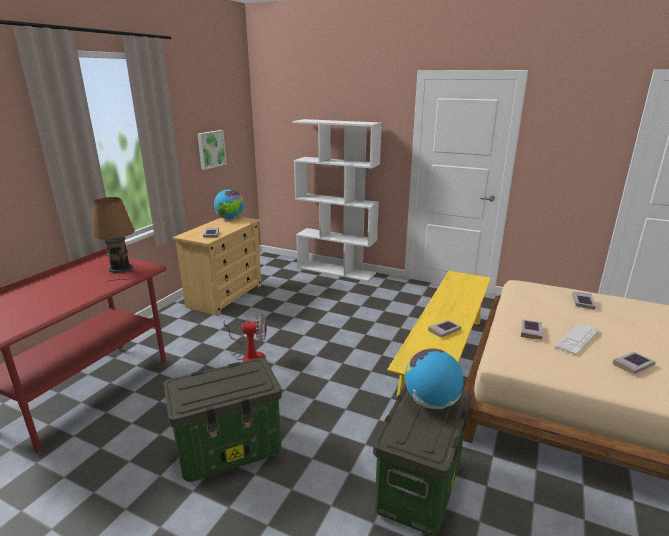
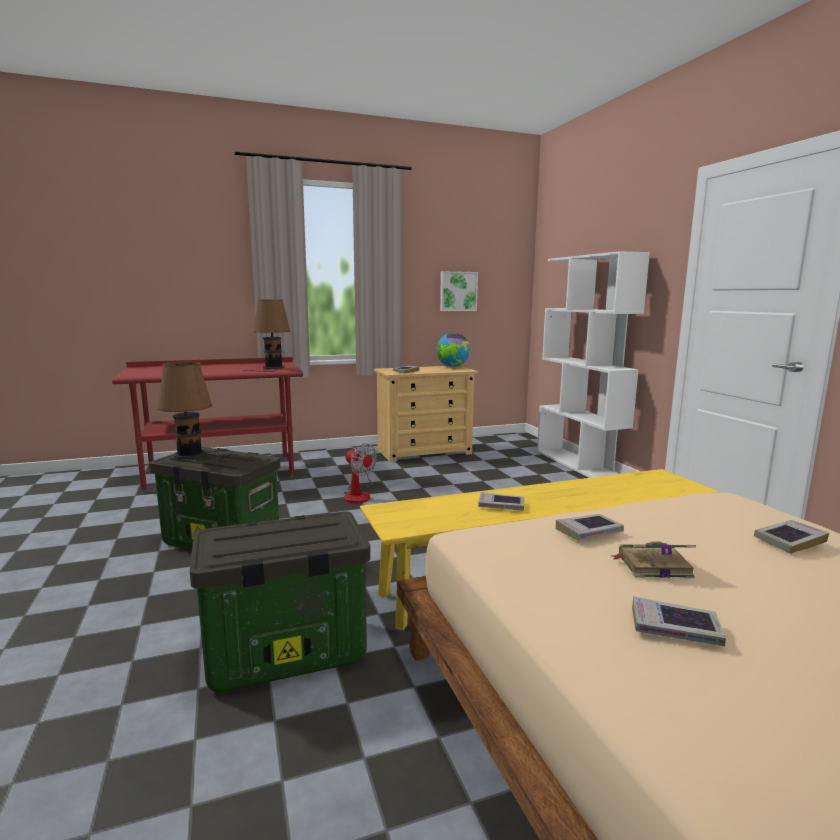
camera: 45 degrees right, 10 degrees down
globe [405,349,464,409] -> none
keyboard [554,323,600,355] -> book [610,542,696,578]
none -> brown table lamp [157,362,233,462]

